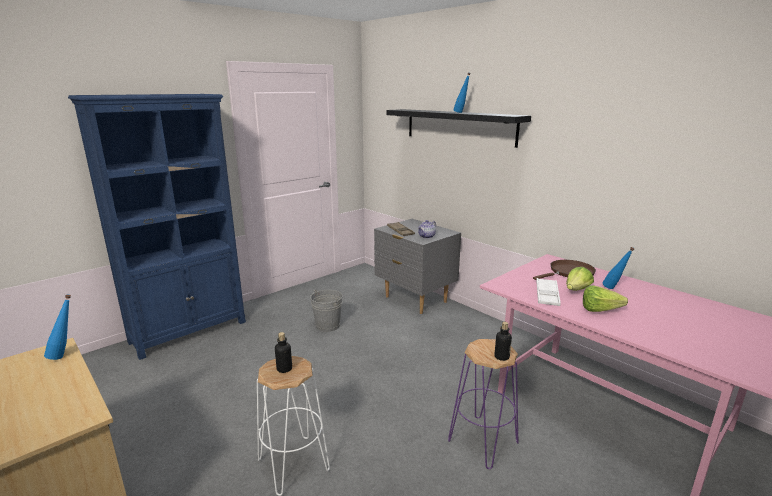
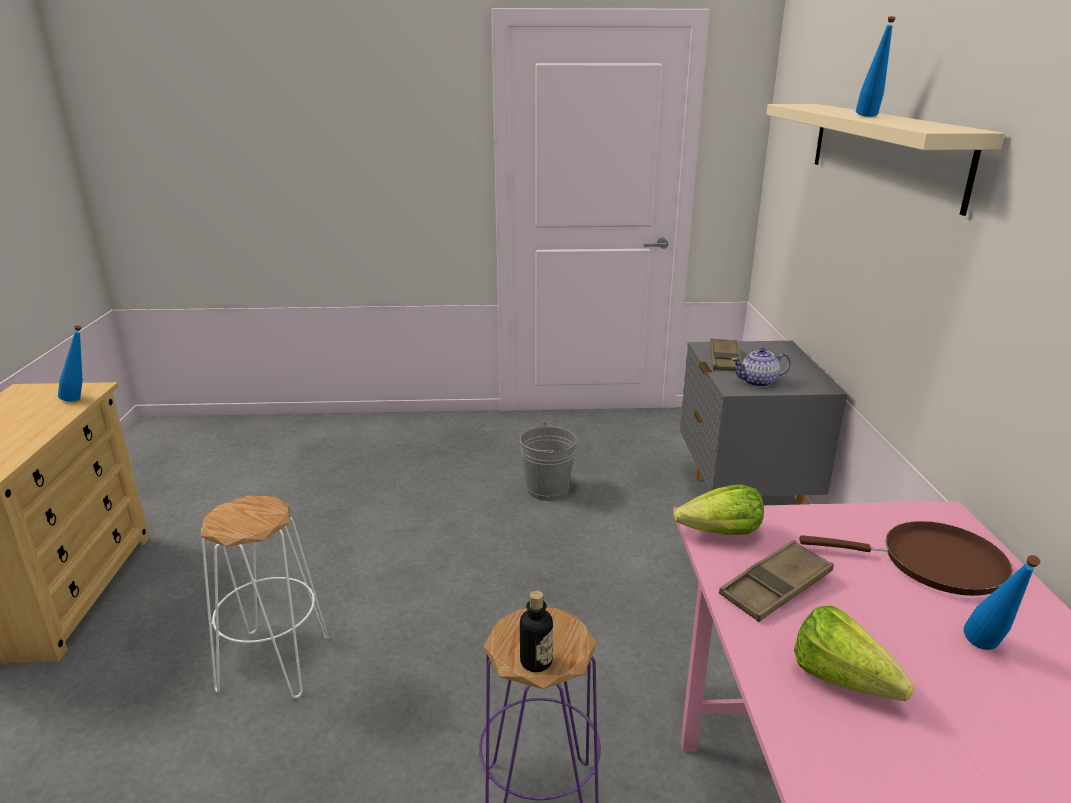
camera: 40 degrees right, 5 degrees up
blue bookcase [68,94,246,360] -> none
bottle [275,332,292,373] -> none
black shelf [387,109,531,148] -> beige shelf [766,104,1005,216]
white tray [536,278,561,306] -> brown tray [719,540,834,622]
lettuce [566,267,594,291] -> lettuce moved to [674,484,764,535]

